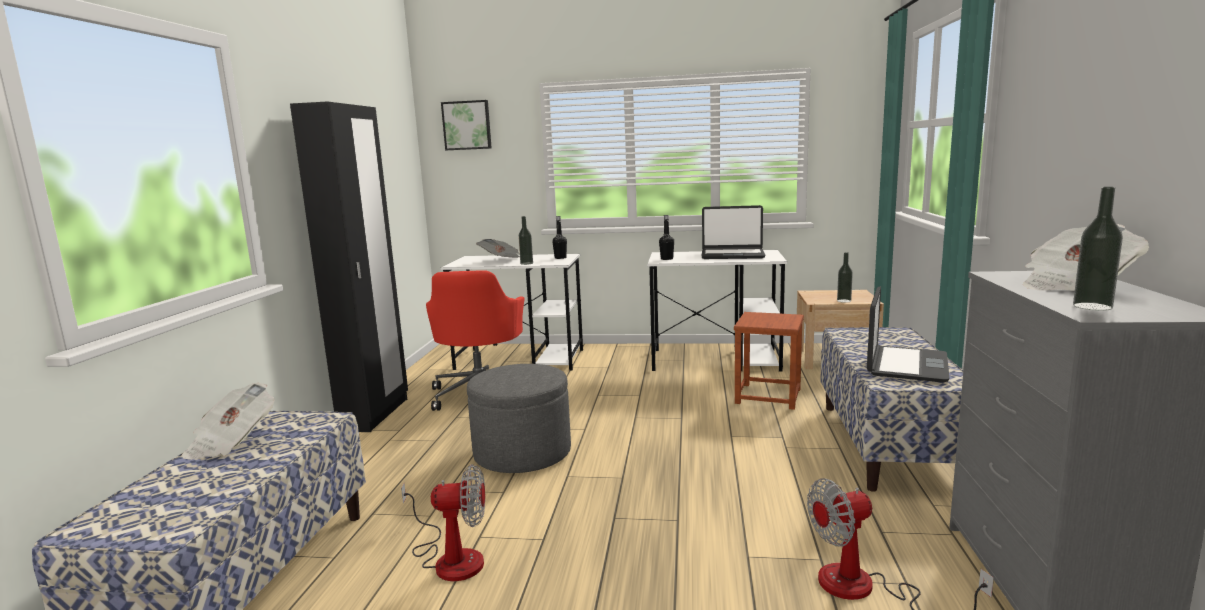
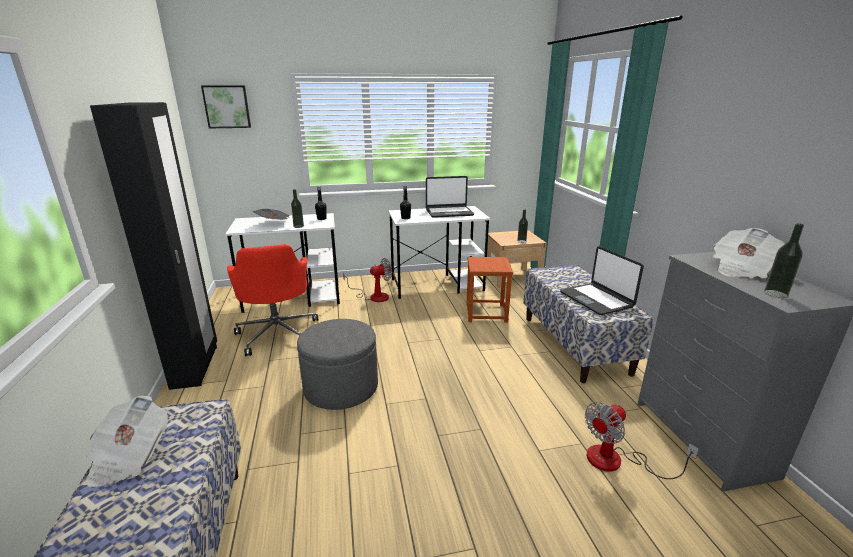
camera: 20 degrees left, 10 degrees up
fan [401,464,485,581] -> fan moved to [343,258,392,302]
laptop [867,286,949,383] -> laptop turned 150 degrees clockwise [560,246,644,315]

